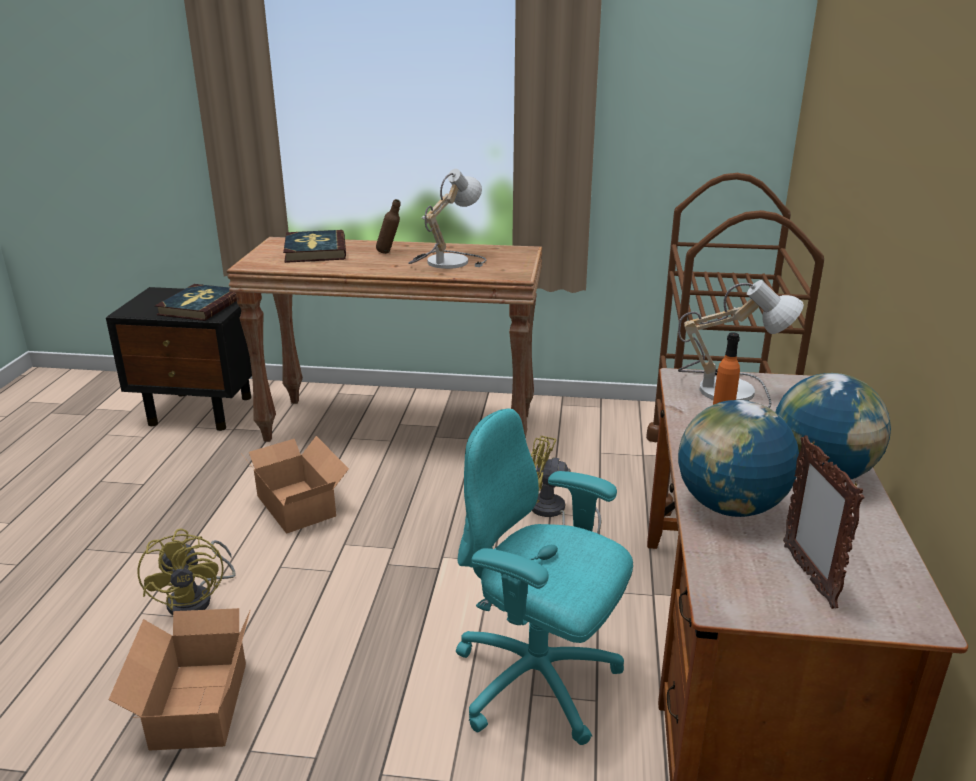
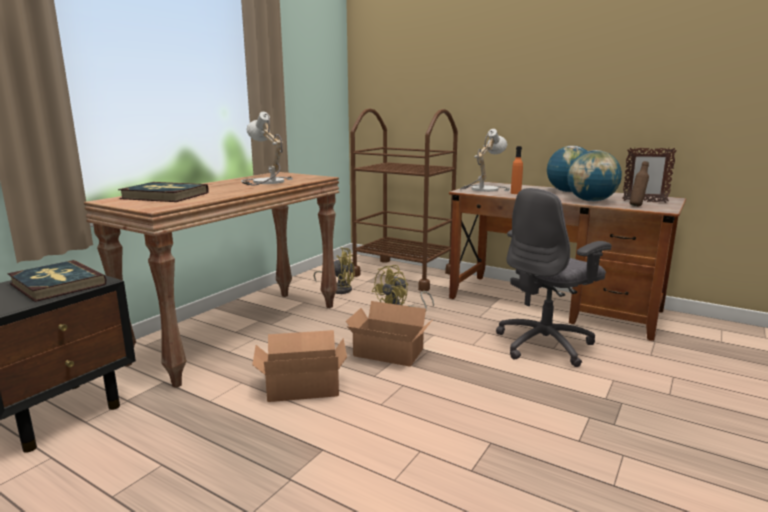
camera: 65 degrees left, 10 degrees down
cardboard box [109,608,251,750] -> cardboard box moved to [346,301,433,367]
yellow fan [138,528,236,615] -> yellow fan moved to [314,248,355,294]
brown bottle [376,199,401,254] -> brown bottle moved to [630,161,649,206]
turquoise office chair [456,409,633,745] -> grey office chair [496,188,611,367]

